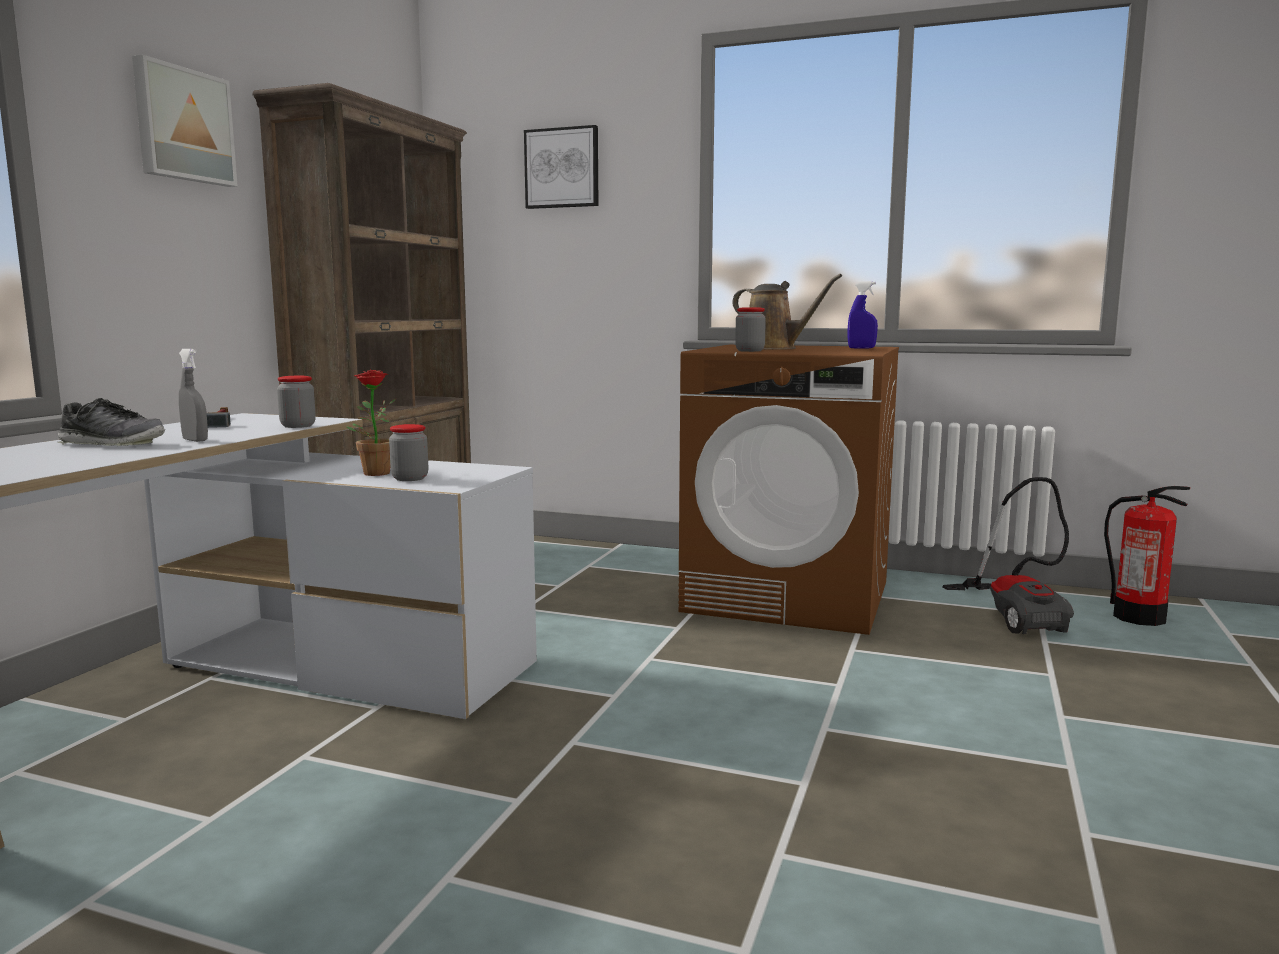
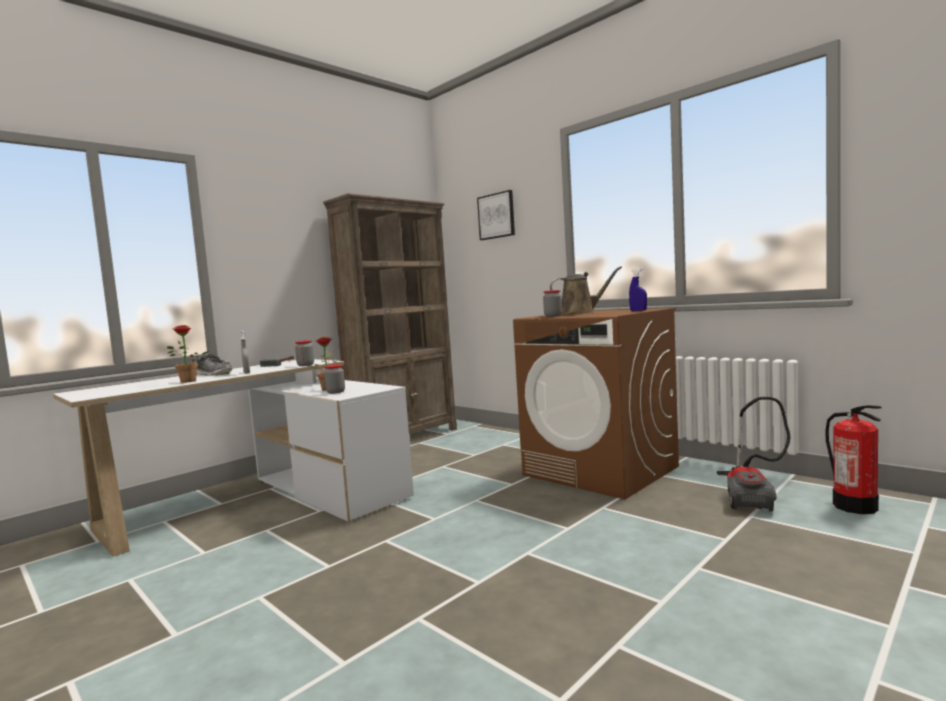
camera: 25 degrees right, 5 degrees down
picture [132,55,238,187] -> none
brown watering can [732,274,842,350] -> brown watering can turned 75 degrees counterclockwise [550,266,622,315]
none -> potted plant [167,325,208,383]

